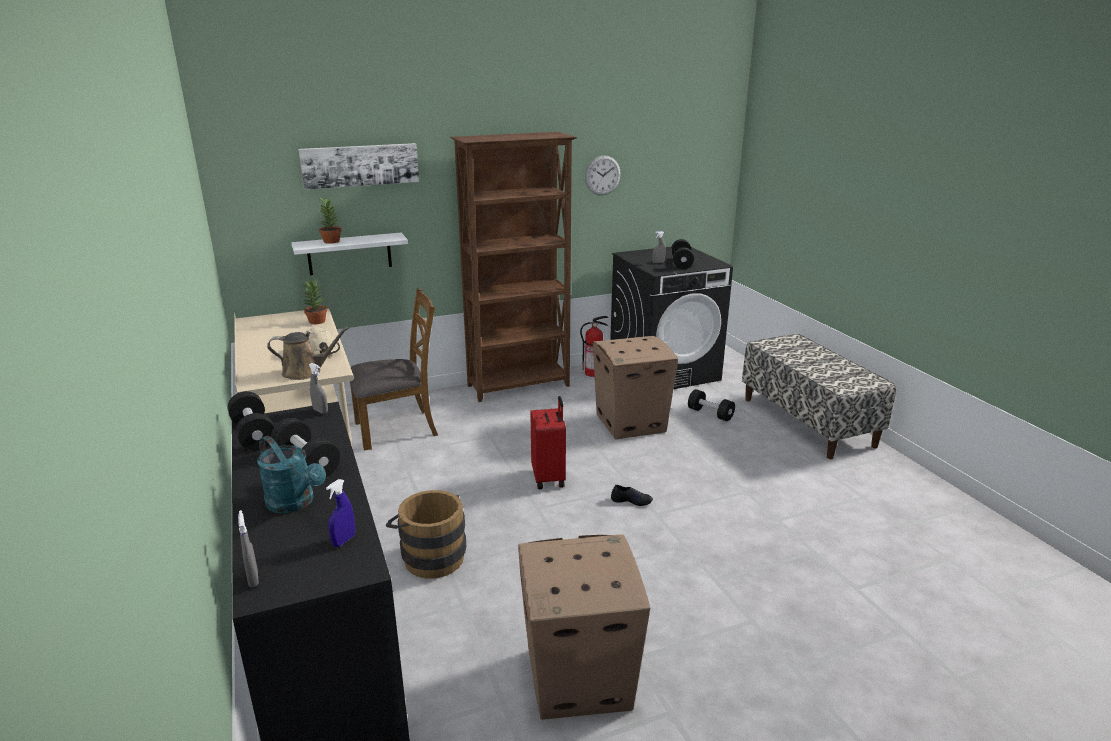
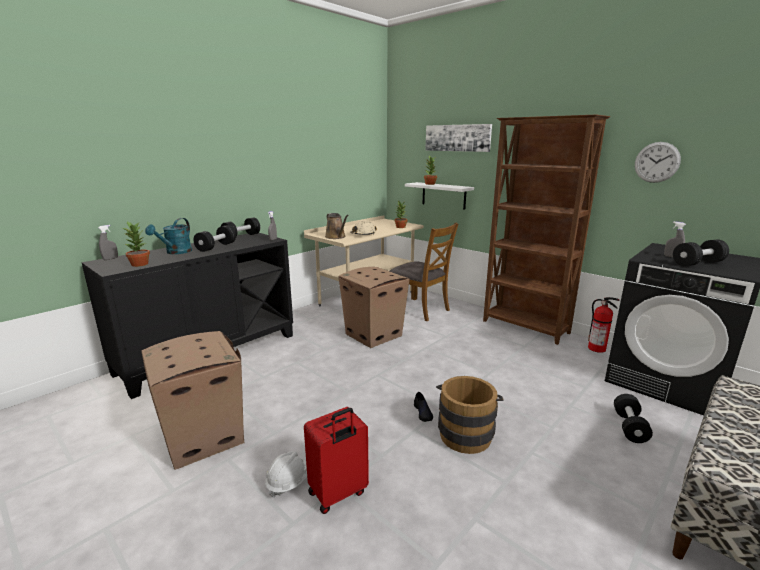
camera: 65 degrees right, 5 degrees down
blue spray bottle [326,479,355,547] -> potted plant [123,222,150,267]
brown bucket [386,490,466,578] -> brown bucket moved to [436,376,504,454]
red suitcase [530,396,566,489] -> red suitcase moved to [304,407,369,514]
cardboard box [593,336,678,439] -> cardboard box moved to [338,267,410,348]
none -> white hard hat [265,451,307,498]

